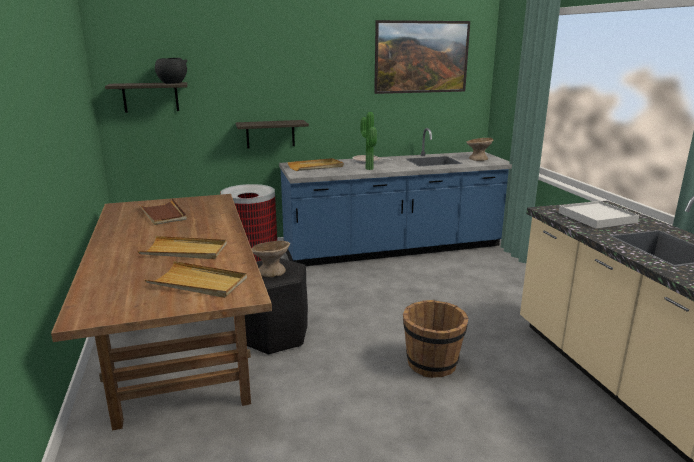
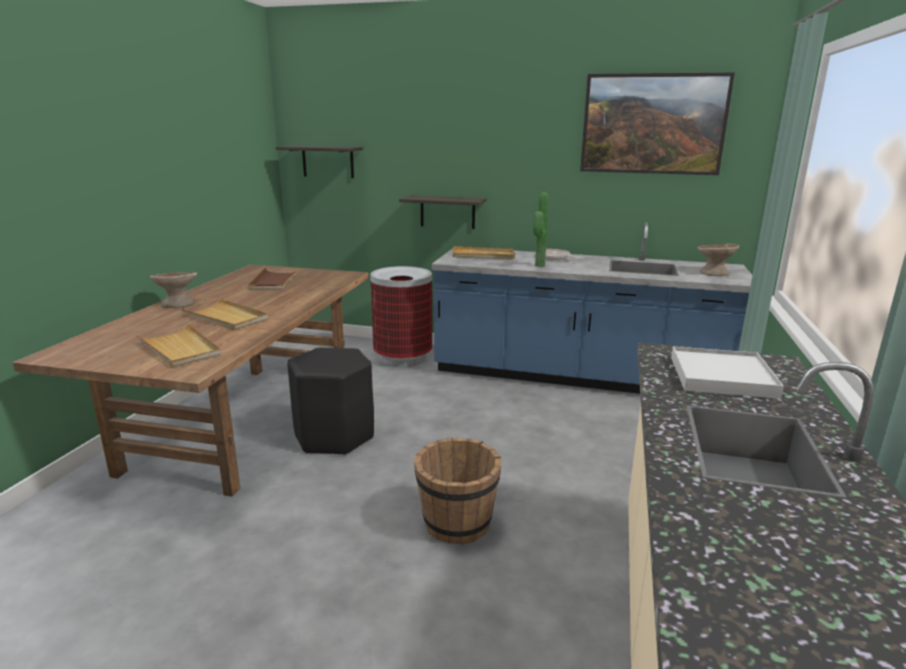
camera: 30 degrees right, 0 degrees up
black bowl [155,58,187,84] -> none
beige bowl [252,241,290,277] -> beige bowl moved to [150,272,197,308]

